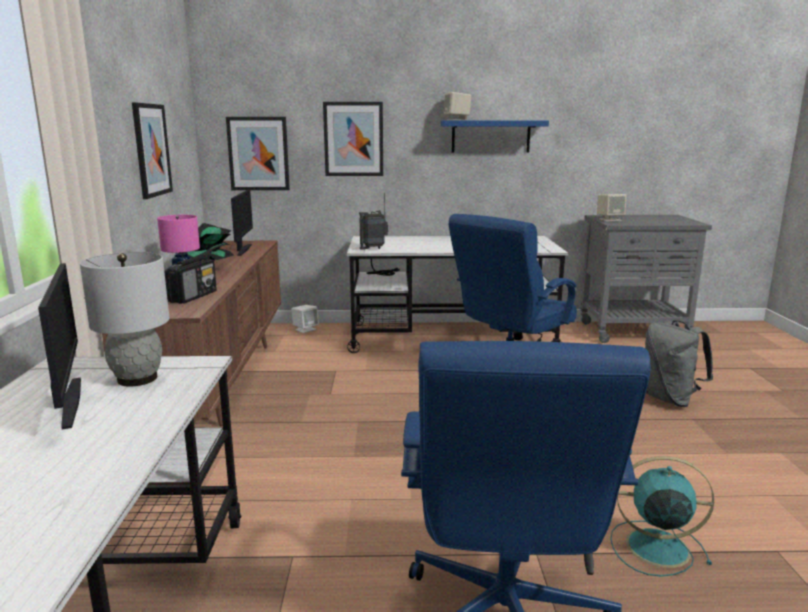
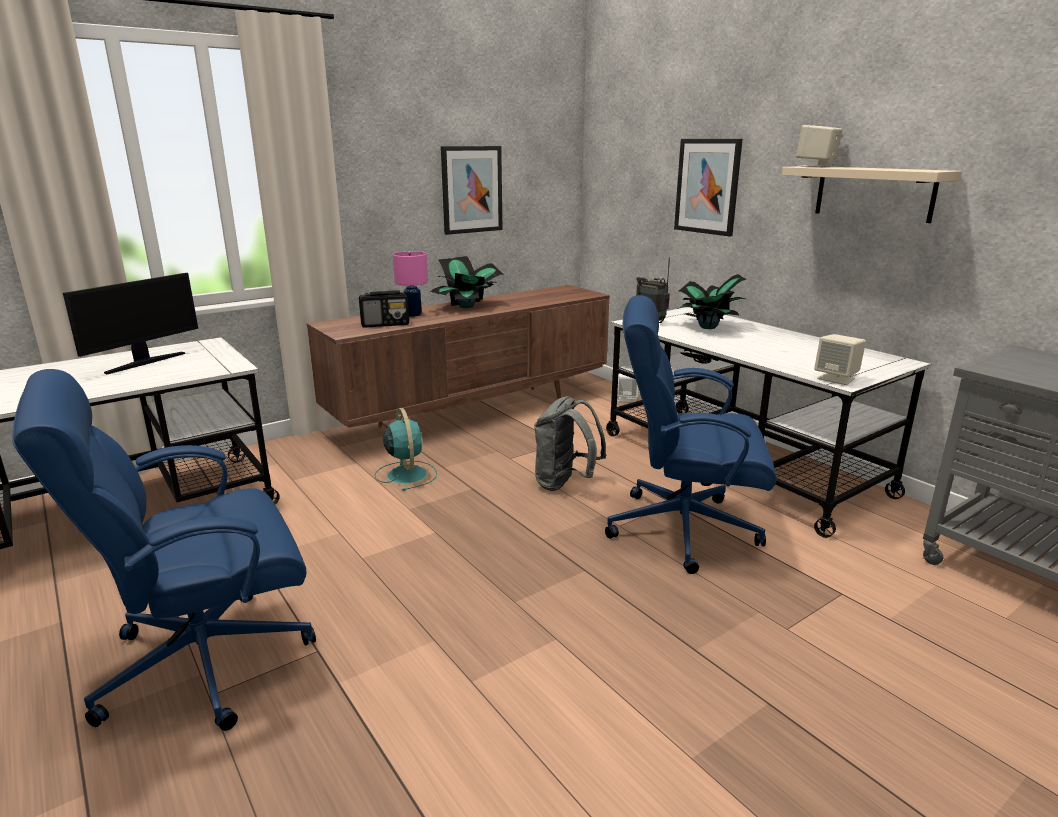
camera: 55 degrees right, 5 degrees up
white table lamp [80,252,170,387] -> none
picture [226,117,290,190] -> none
monitor [231,189,253,256] -> none
blue shelf [441,120,549,152] -> beige shelf [782,166,962,223]
beige speaker [597,194,626,221] -> beige speaker moved to [814,334,866,385]
turquoise fan [610,456,714,577] -> turquoise fan moved to [374,408,437,491]
grey backpack [645,320,713,407] -> grey backpack moved to [534,396,607,491]
none -> potted plant [678,274,749,329]

